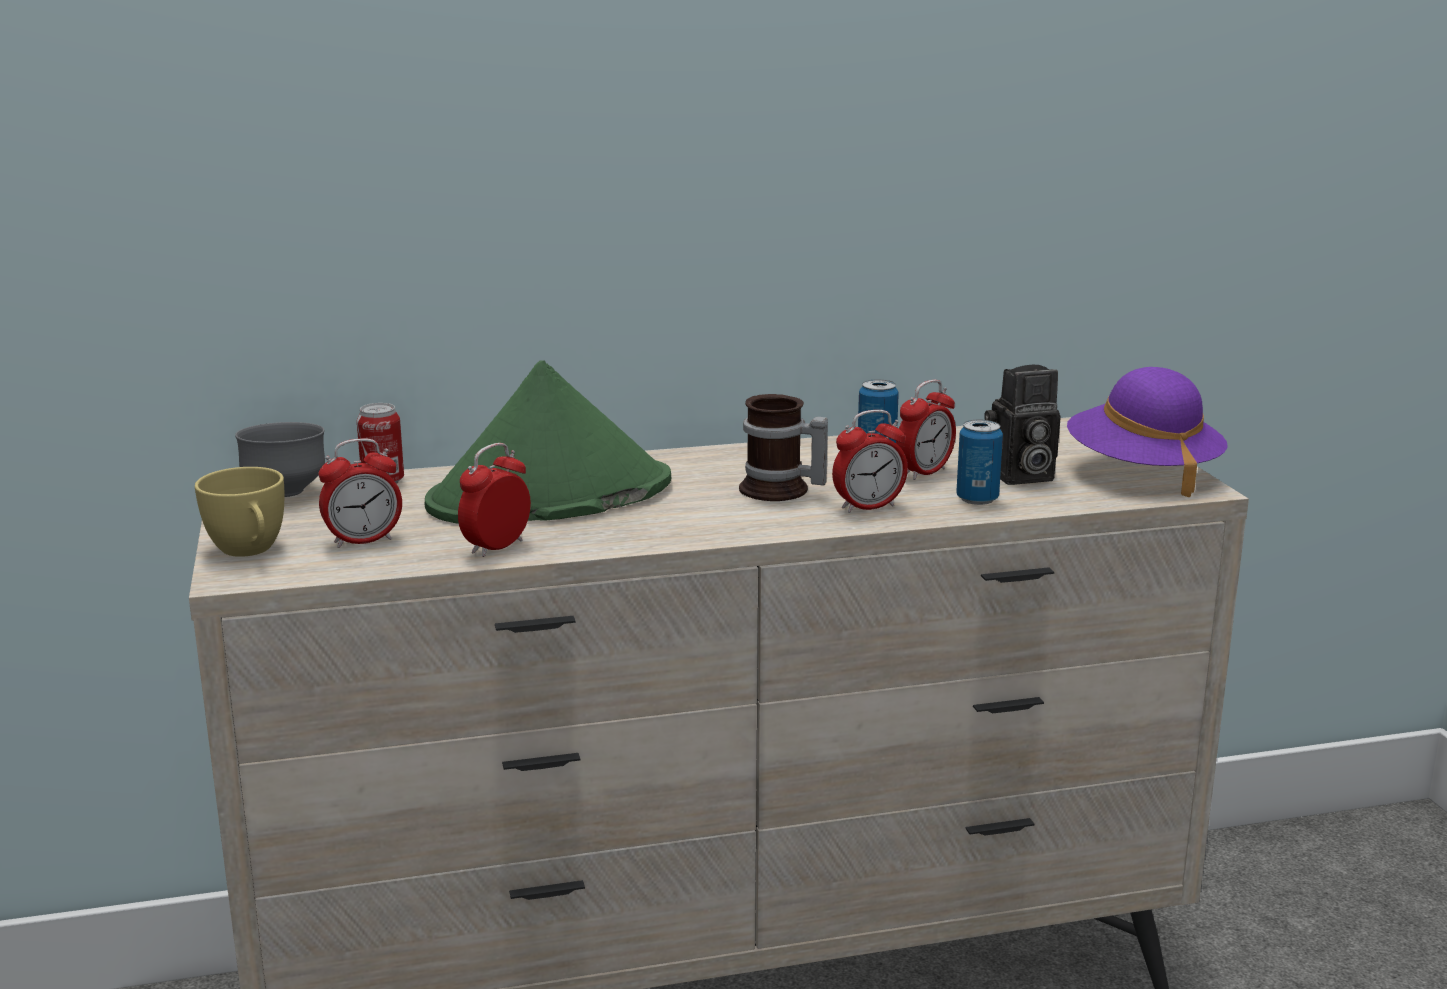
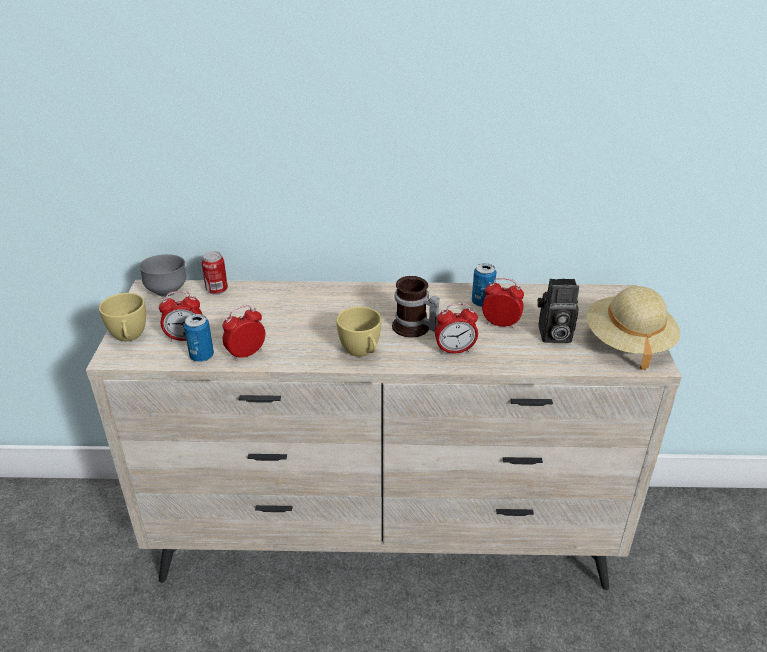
camera: 15 degrees right, 15 degrees up
green hat [425,360,671,524] -> none
alarm clock [896,380,956,480] -> alarm clock turned 135 degrees counterclockwise [482,278,524,329]
can [956,420,1003,505] -> can moved to [184,314,214,362]
purple hat [1067,367,1228,497] -> beige hat [586,286,680,371]
none -> yellow cup [336,306,382,357]

